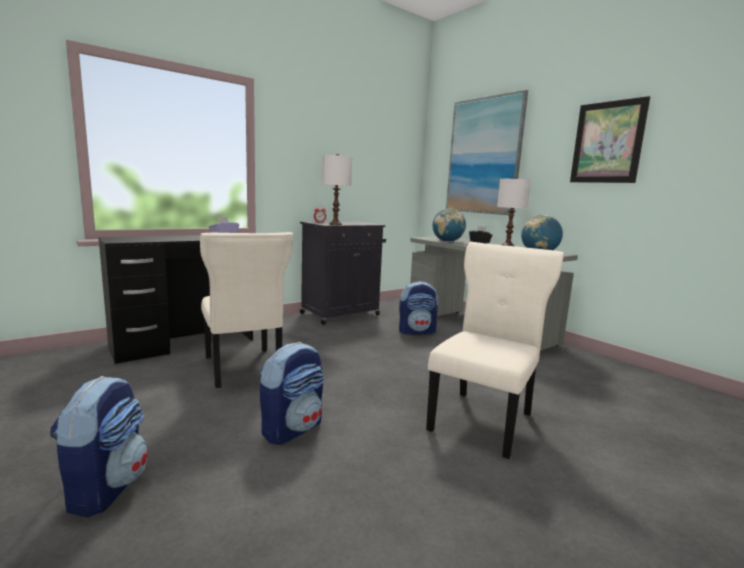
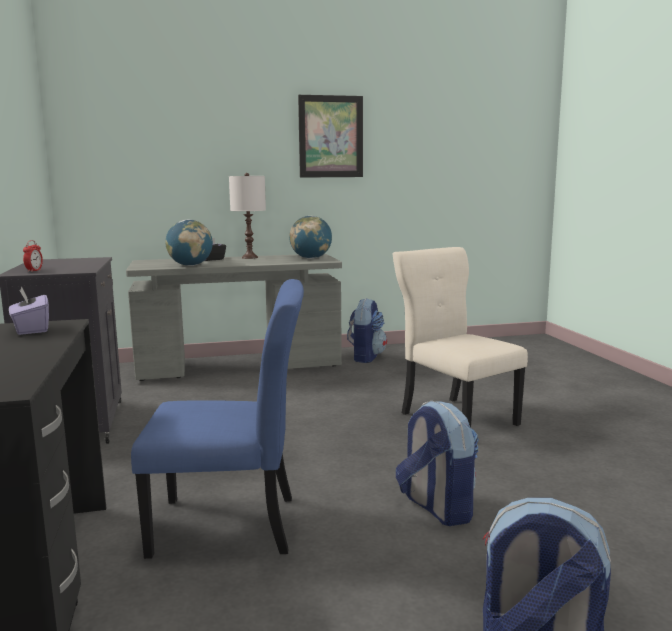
camera: 65 degrees left, 0 degrees up
beige chair [200,232,293,388] -> blue chair [131,279,304,559]
white table lamp [322,154,352,225] -> none
backpack [399,281,438,334] -> backpack moved to [347,298,387,363]
picture [446,90,528,215] -> none

